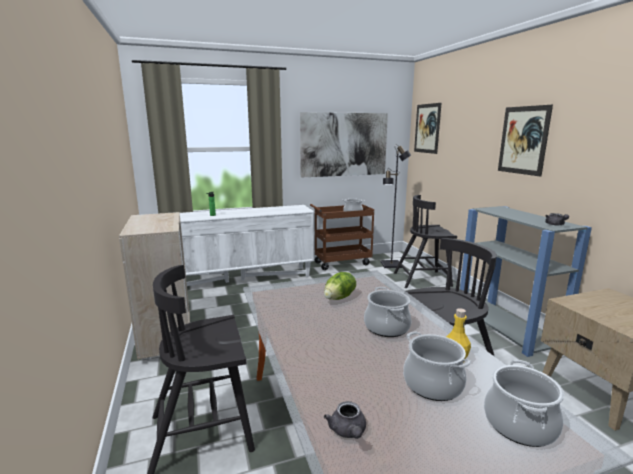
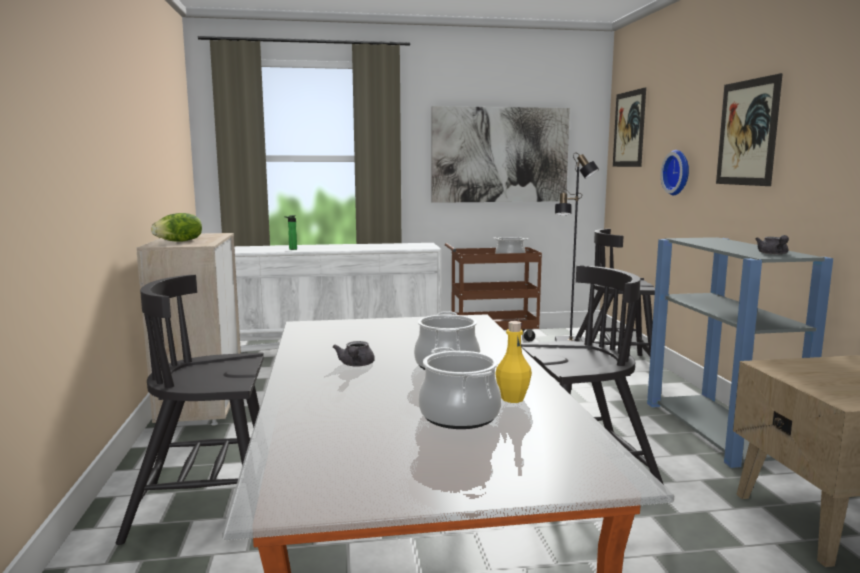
camera: 10 degrees right, 5 degrees down
lettuce [324,272,356,300] -> lettuce moved to [151,213,202,242]
grey teapot [324,401,366,439] -> grey teapot moved to [333,341,375,367]
cooking pot [484,360,564,447] -> none
none -> wall clock [661,150,689,195]

